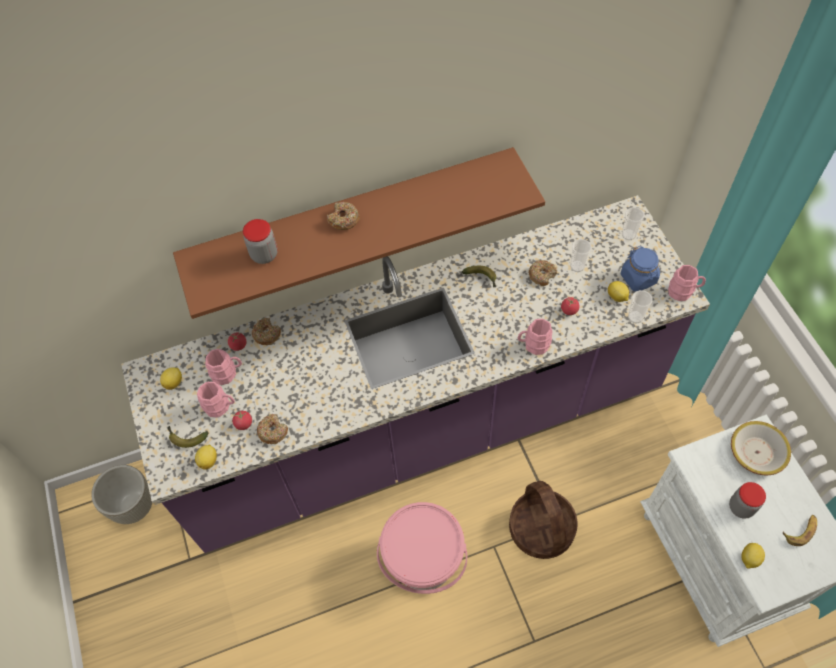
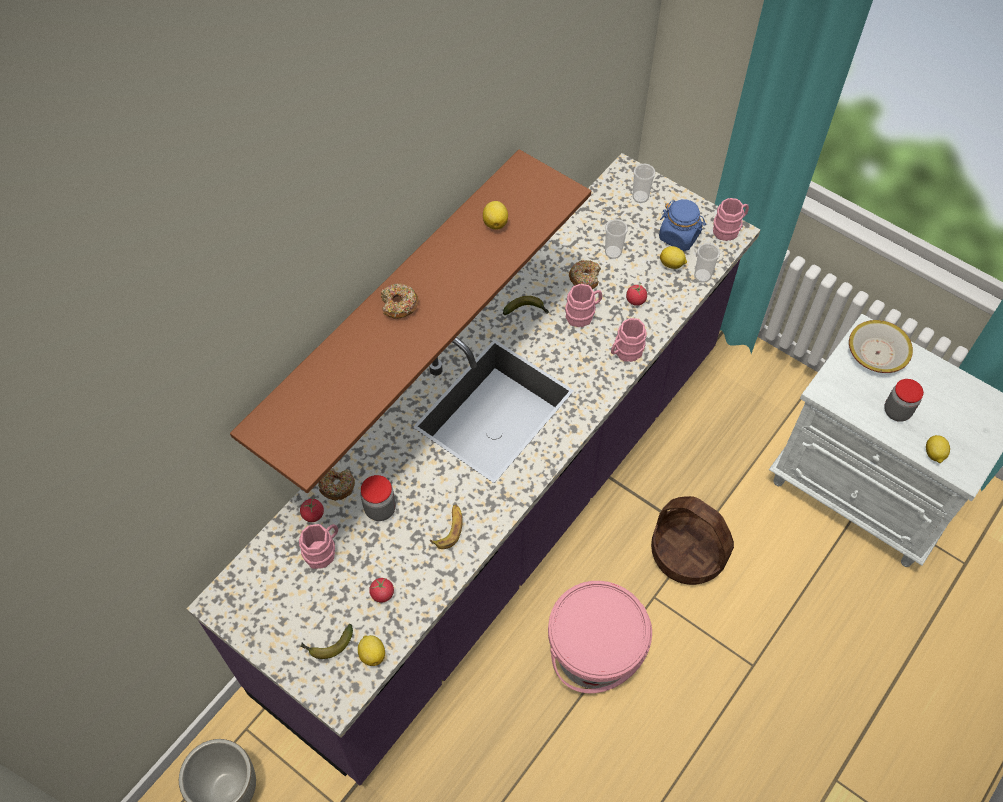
camera: 35 degrees left, 0 degrees up
lemon [160,367,182,390] -> lemon moved to [483,201,508,230]
pink mug [197,382,235,418] -> pink mug moved to [565,284,602,327]
jar [243,219,278,264] -> jar moved to [361,475,396,521]
donut [257,414,288,444] -> none
banana [783,515,817,546] -> banana moved to [430,505,462,549]

